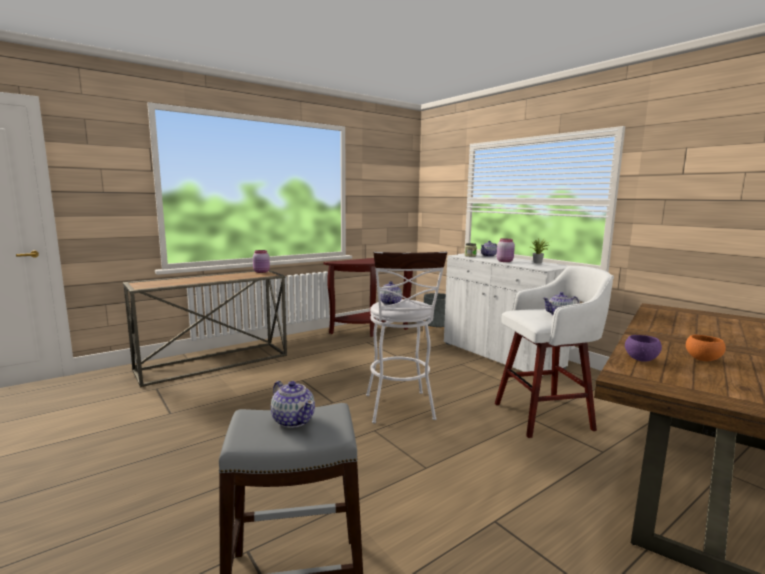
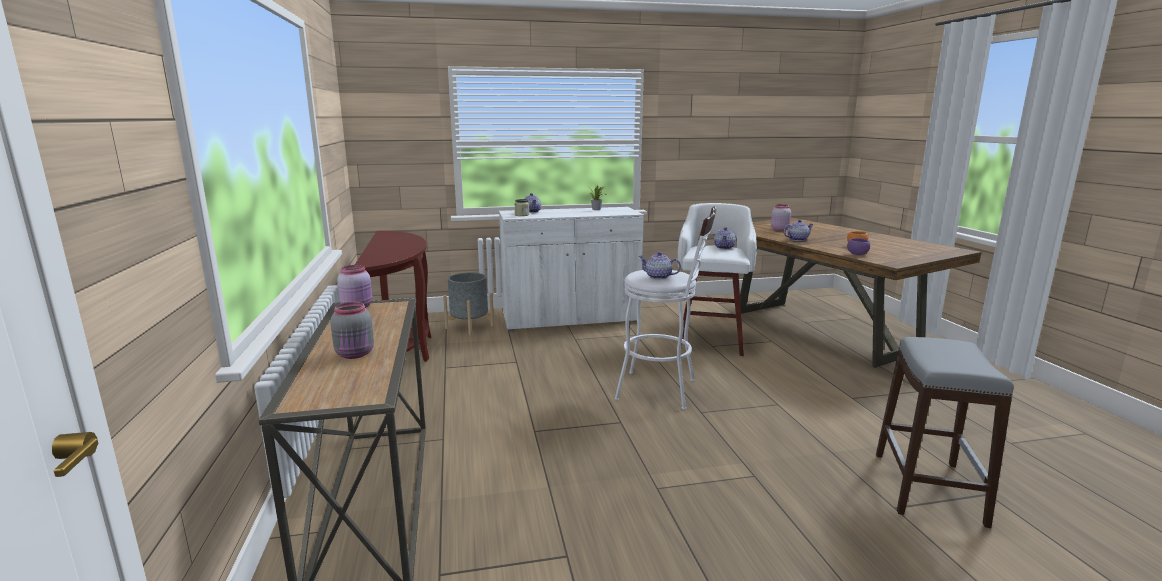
camera: 65 degrees left, 5 degrees up
teapot [271,381,315,428] -> teapot moved to [784,220,813,241]
pink jar [497,239,515,262] -> pink jar moved to [771,204,791,231]
none -> grey jar [330,302,374,359]

